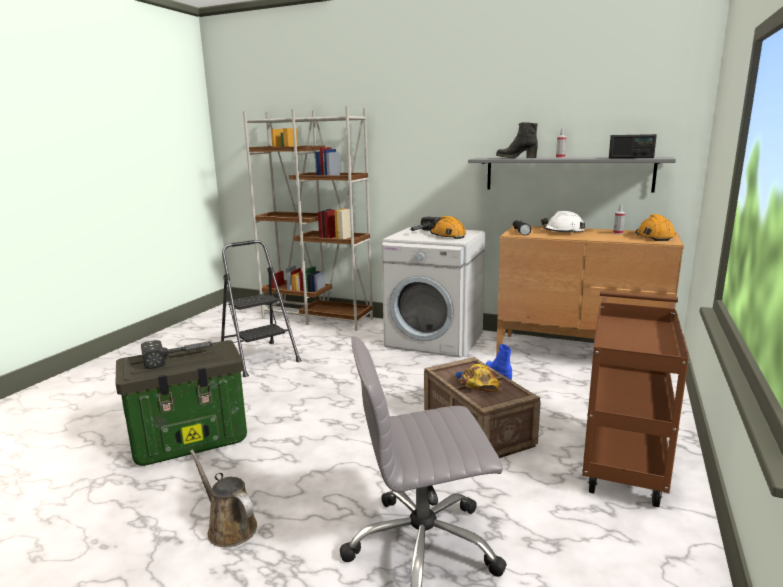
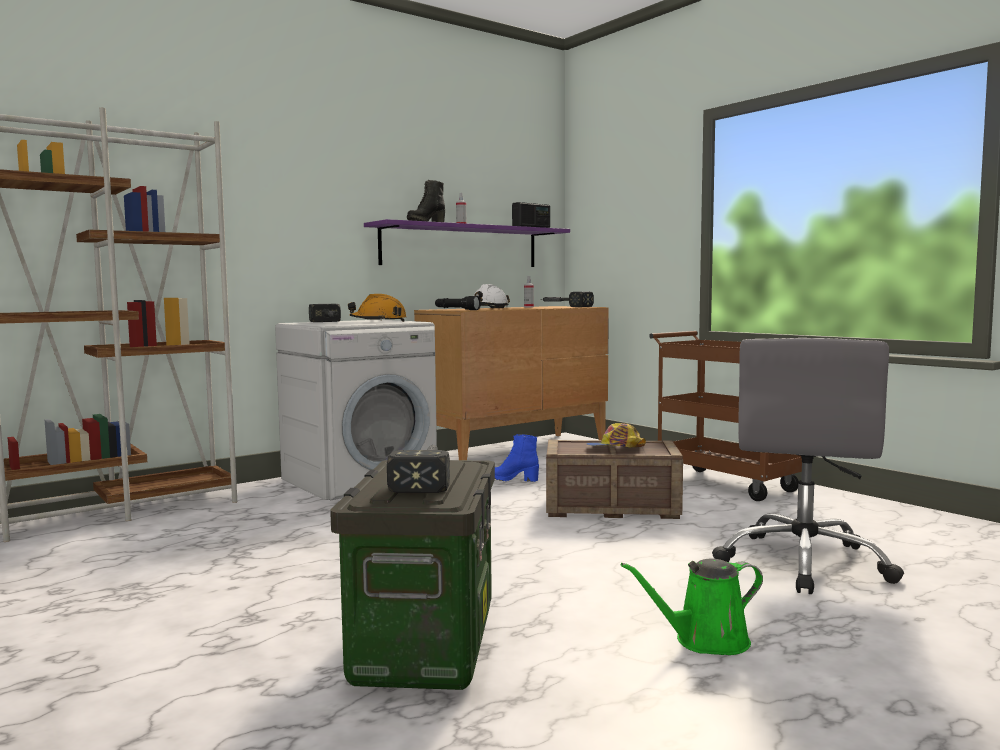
camera: 60 degrees left, 10 degrees down
brown watering can [190,449,257,547] -> green watering can [621,559,763,655]
black step ladder [221,240,302,377] -> none
grey shelf [468,157,676,193] -> purple shelf [364,219,570,267]
orange hard hat [635,214,676,241] -> hammer [541,292,594,307]

